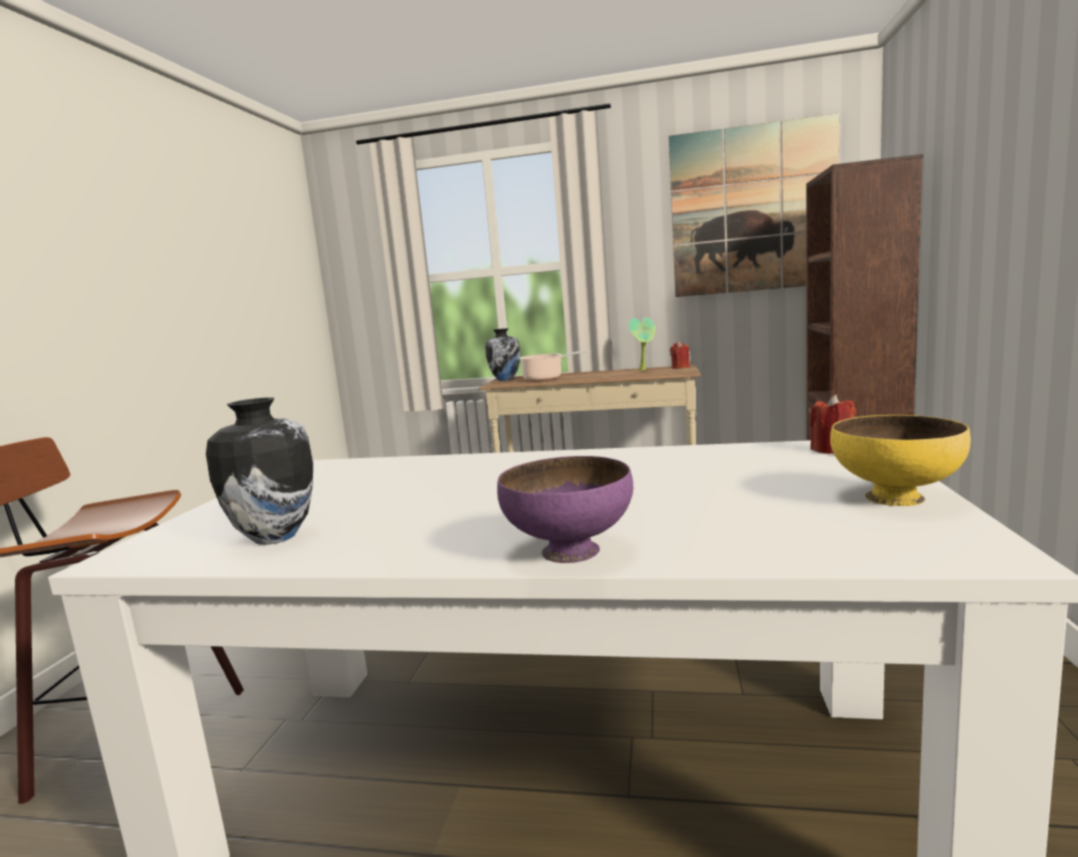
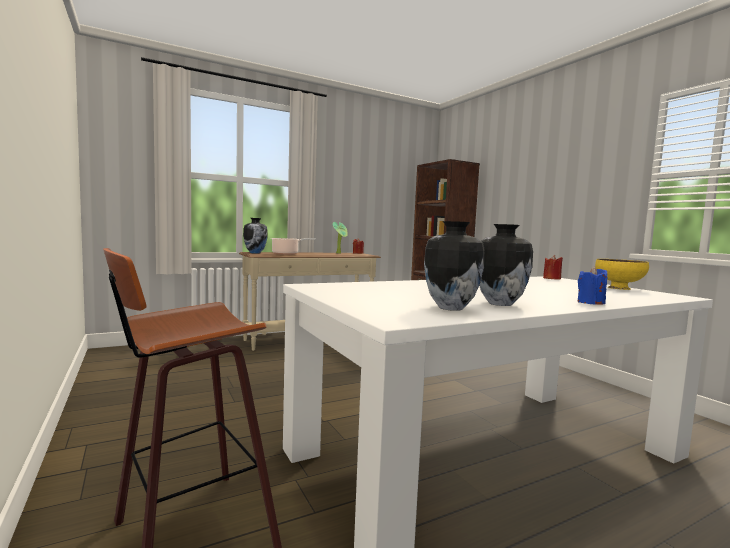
camera: 40 degrees left, 5 degrees down
purple bowl [497,456,633,563] -> blue candle [577,266,607,305]
picture [669,113,839,297] -> none
none -> vase [479,224,533,306]

